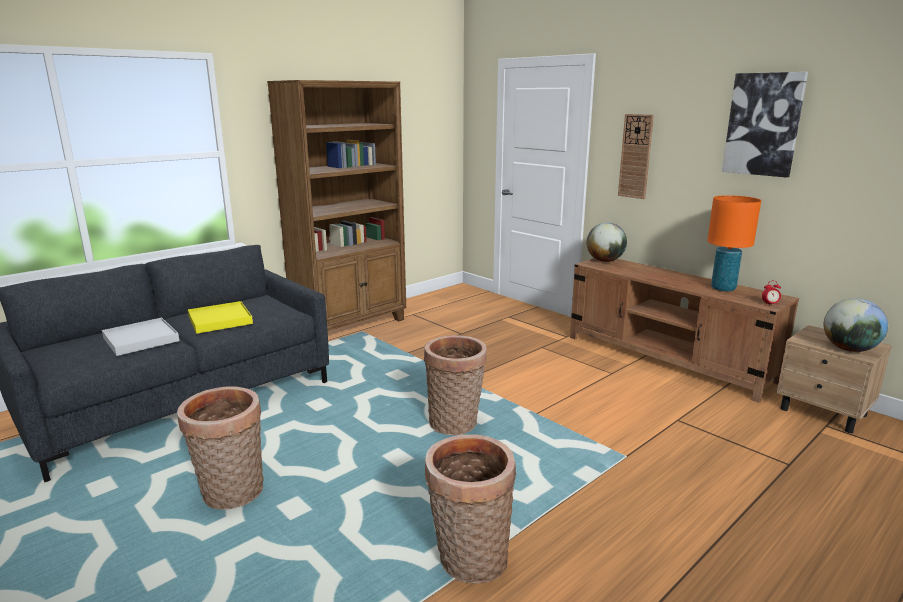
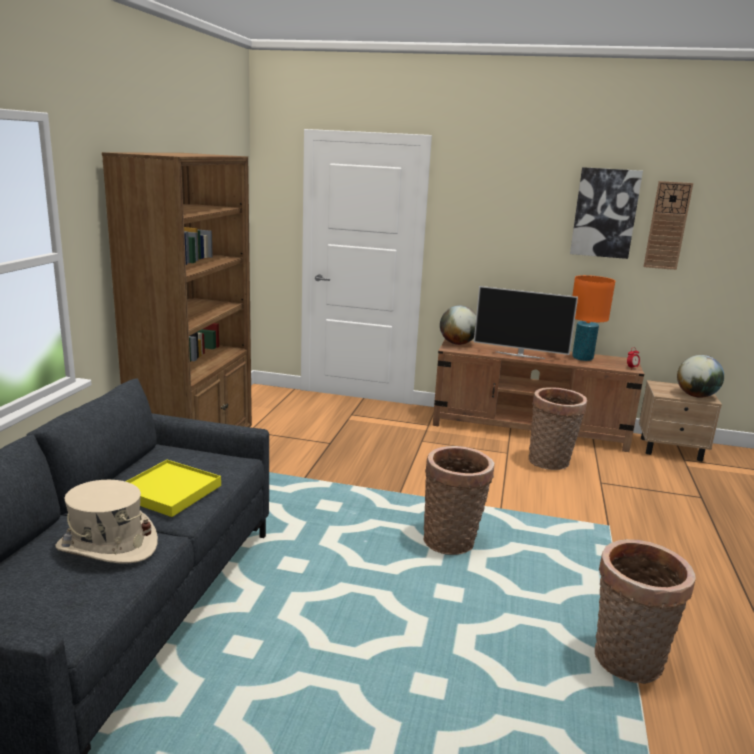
camera: 35 degrees left, 0 degrees up
white tray [102,318,179,356] -> beige hat [55,480,158,563]
basket [177,386,264,510] -> basket moved to [529,387,587,470]
wall clock [618,114,654,199] -> wall clock moved to [643,181,693,270]
none -> television [474,286,578,359]

